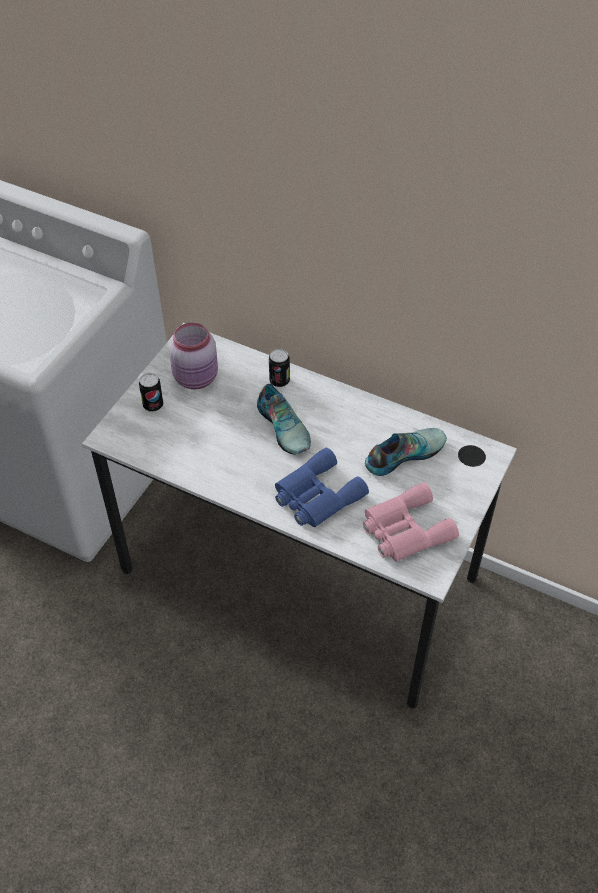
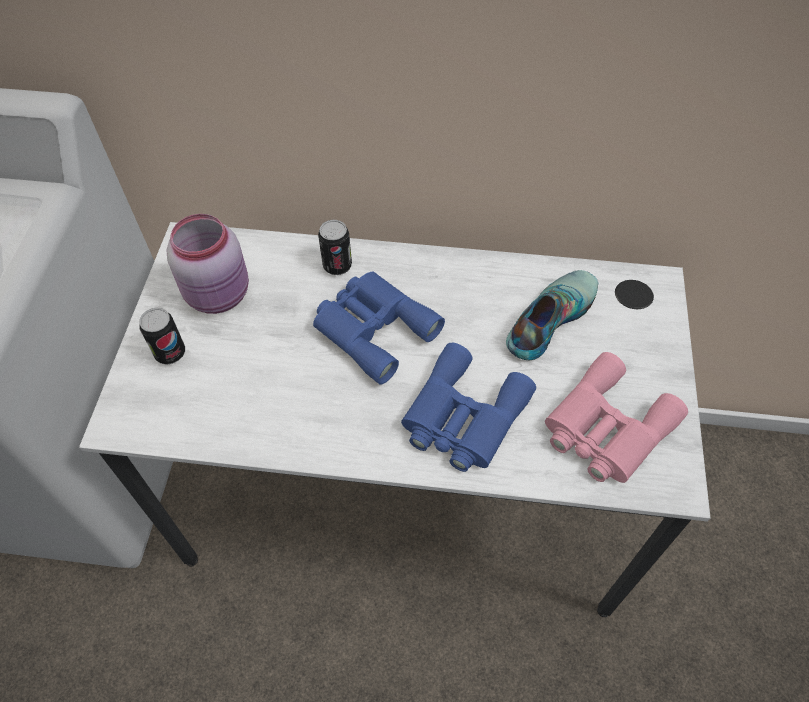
camera: 20 degrees left, 5 degrees up
shoe [257,384,311,455] -> blue binoculars [313,271,445,385]

